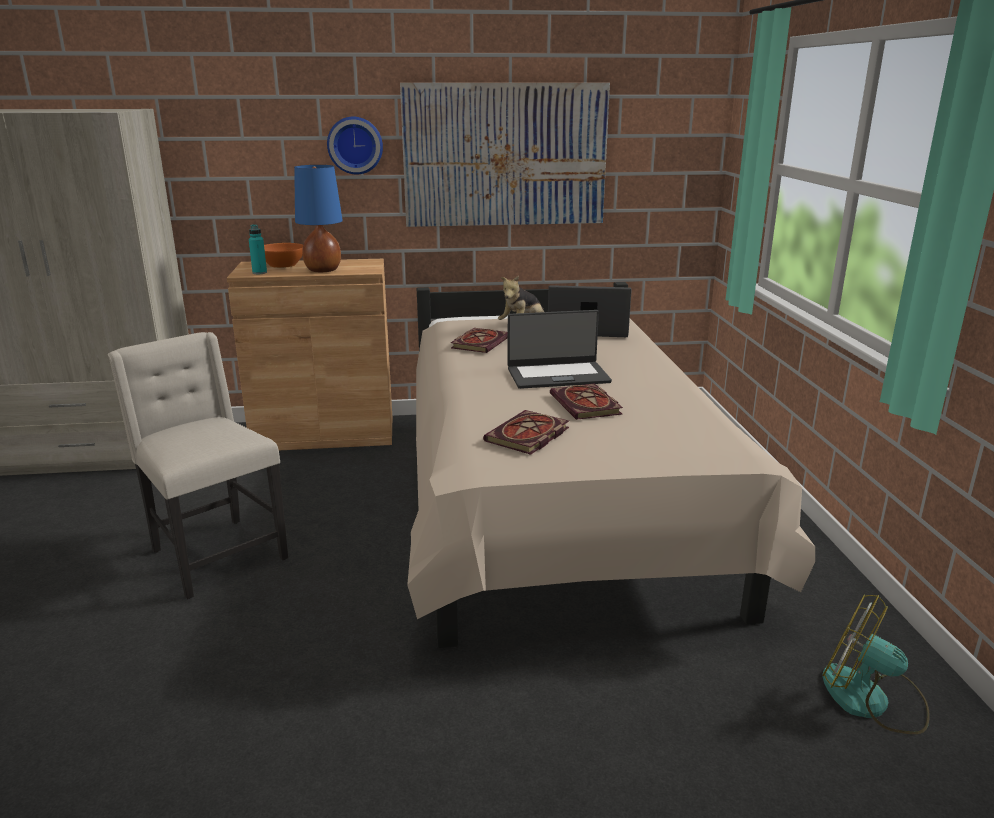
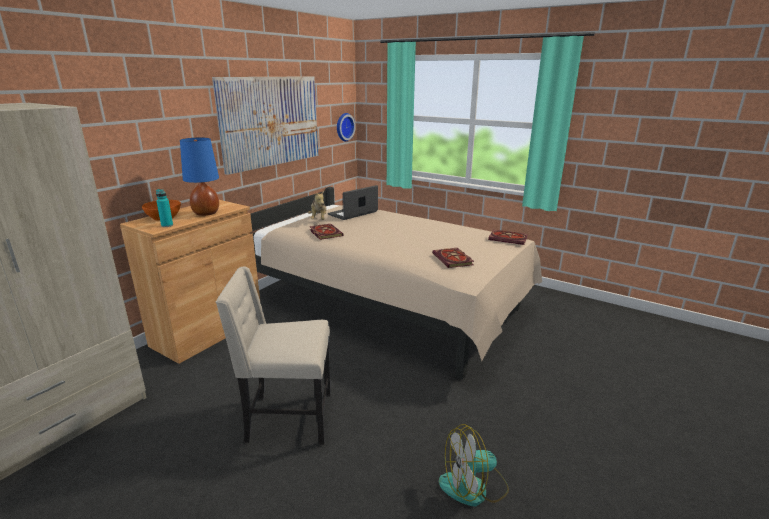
camera: 50 degrees left, 0 degrees up
wall clock [327,117,383,174] -> wall clock moved to [337,113,356,141]
laptop [507,310,612,389] -> none
book [550,383,623,420] -> book moved to [488,230,528,245]
fan [822,594,930,734] -> fan moved to [439,424,509,506]

